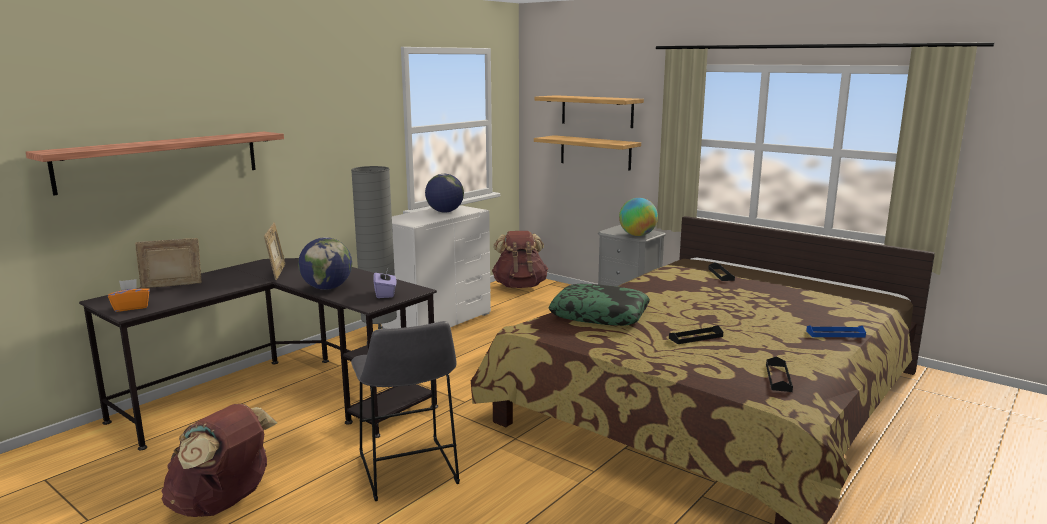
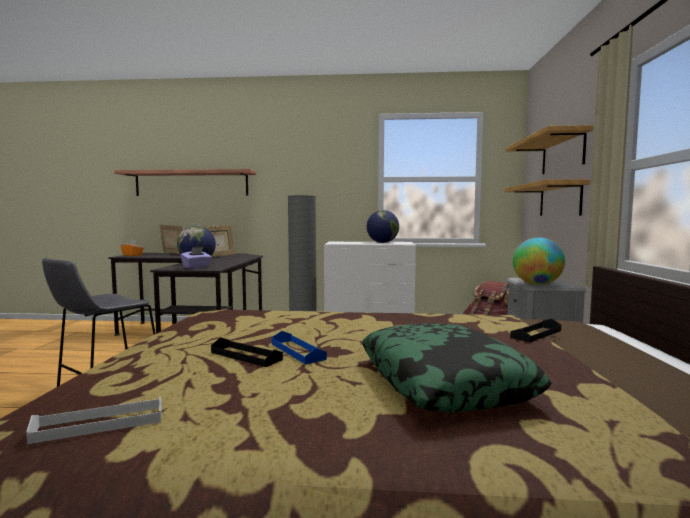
camera: 55 degrees right, 10 degrees down
brown backpack [162,404,277,517] -> none
pillow [548,284,650,326] -> pillow moved to [362,323,552,412]
black tray [766,356,793,392] -> white tray [26,396,162,444]
blue tray [806,325,866,337] -> blue tray moved to [272,331,327,364]

